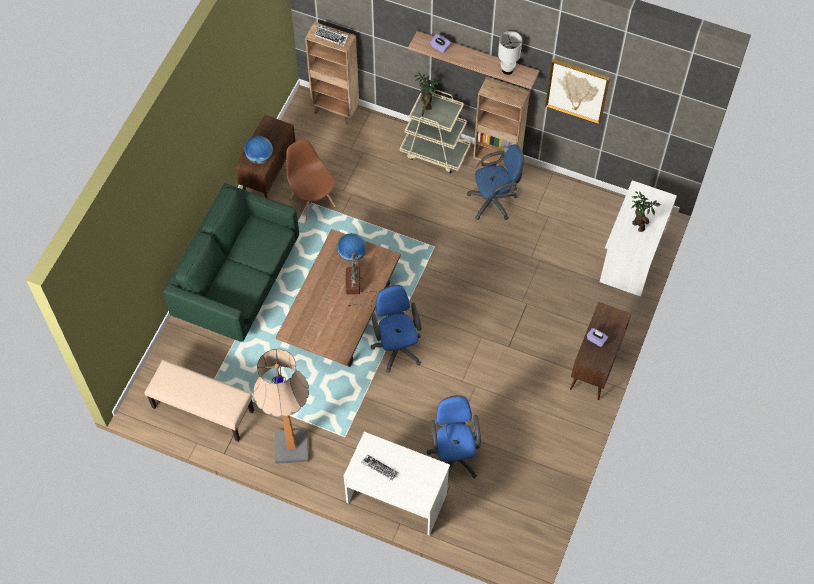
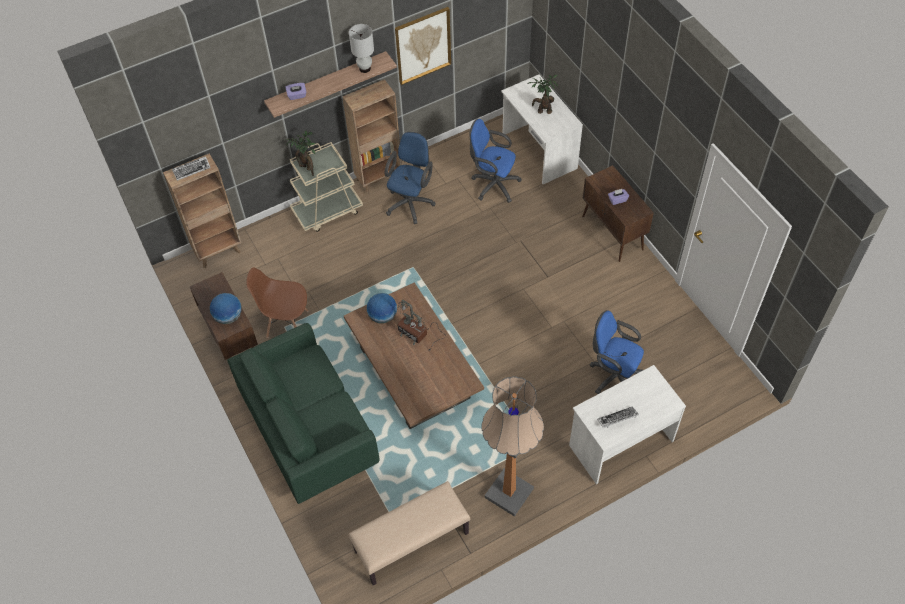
camera: 50 degrees left, 5 degrees down
blue office chair [371,285,421,373] -> blue office chair moved to [469,119,522,203]

